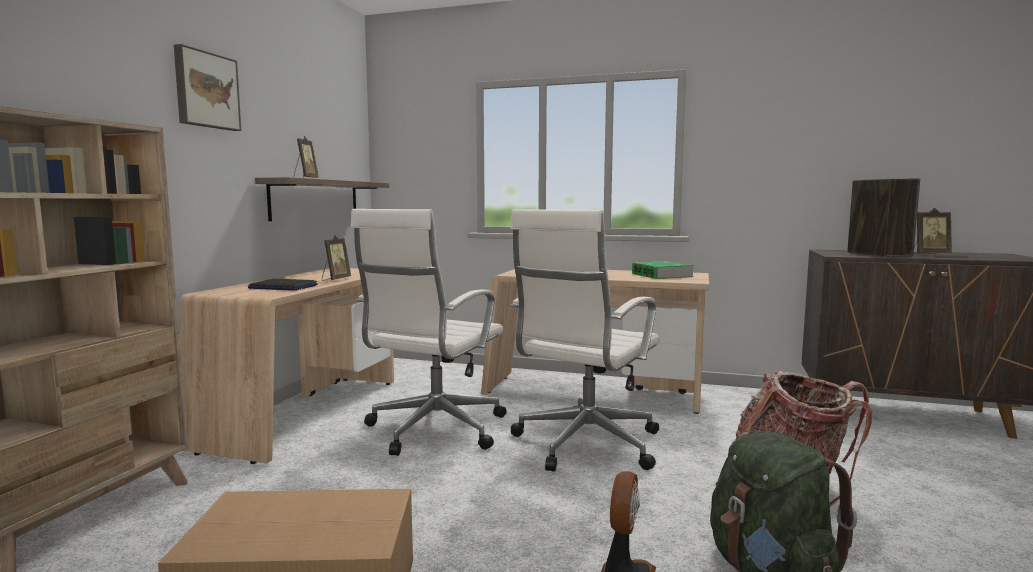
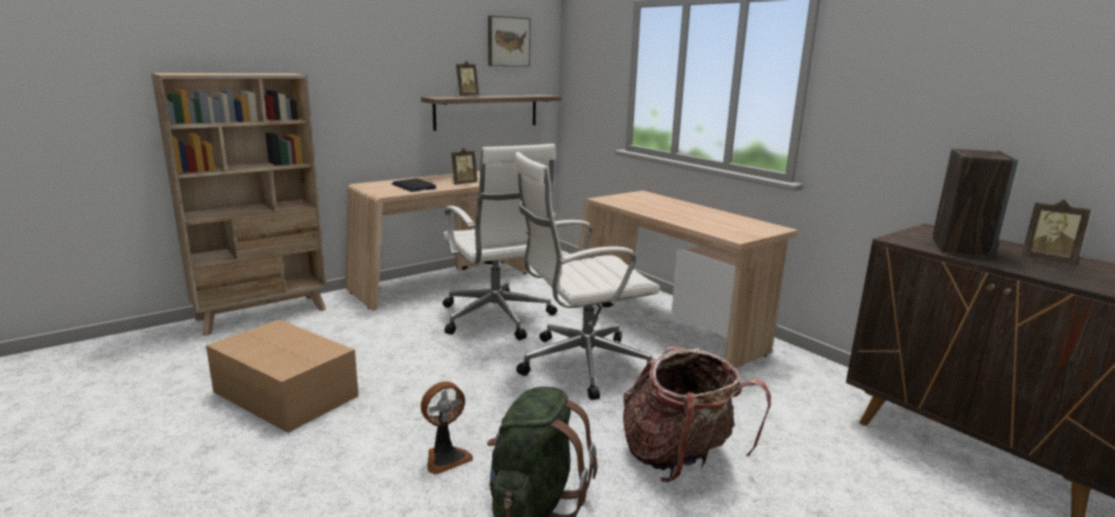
camera: 35 degrees right, 10 degrees up
picture [174,44,241,131] -> picture moved to [488,16,531,66]
white office chair [351,209,506,456] -> white office chair turned 90 degrees counterclockwise [443,144,557,340]
book [632,261,694,279] -> none

